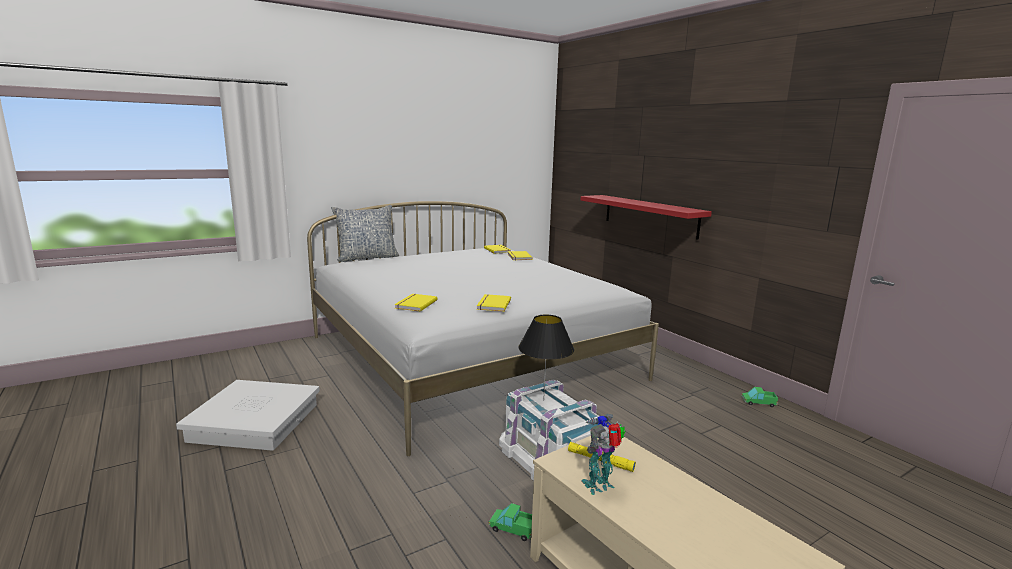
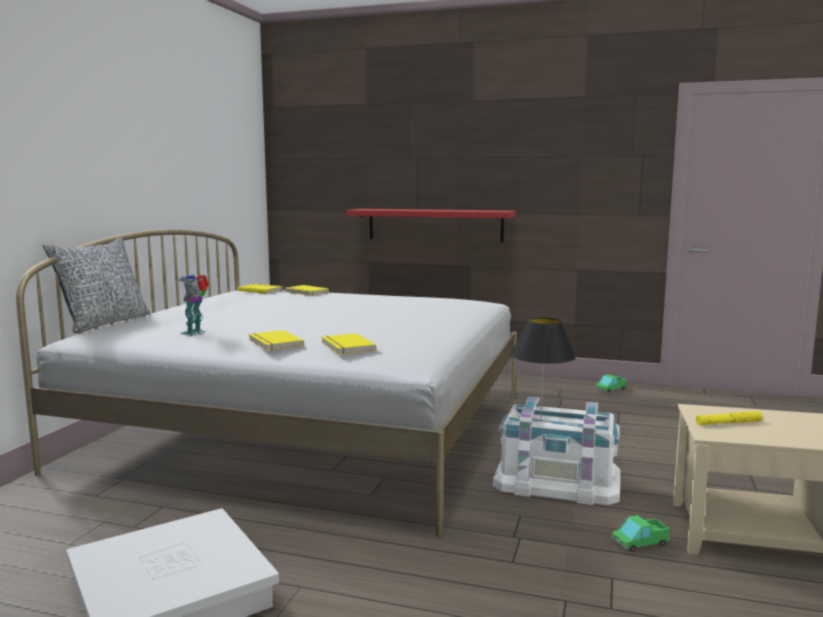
camera: 40 degrees left, 5 degrees down
yellow book [477,294,511,312] -> yellow book moved to [249,330,304,350]
toy robot [581,414,626,495] -> toy robot moved to [179,275,209,336]

